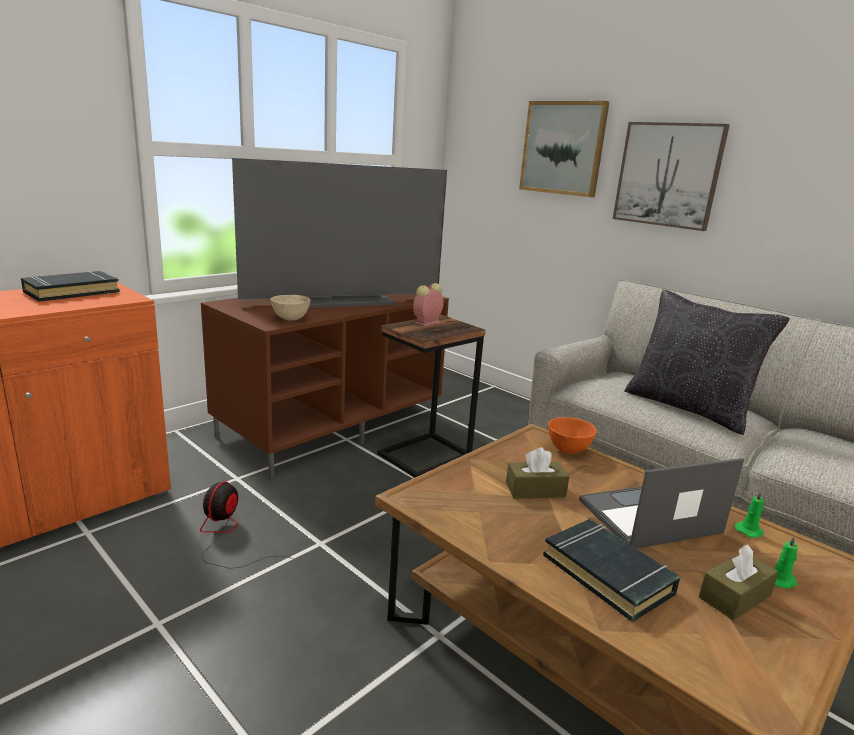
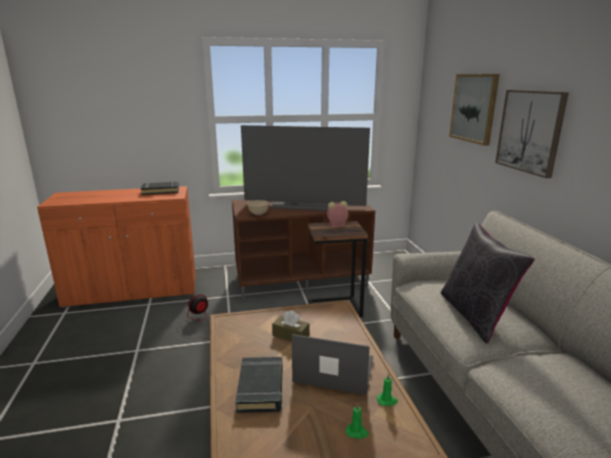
camera: 35 degrees right, 0 degrees up
orange bowl [548,417,597,454] -> none
brown tissue box [699,544,778,620] -> none

